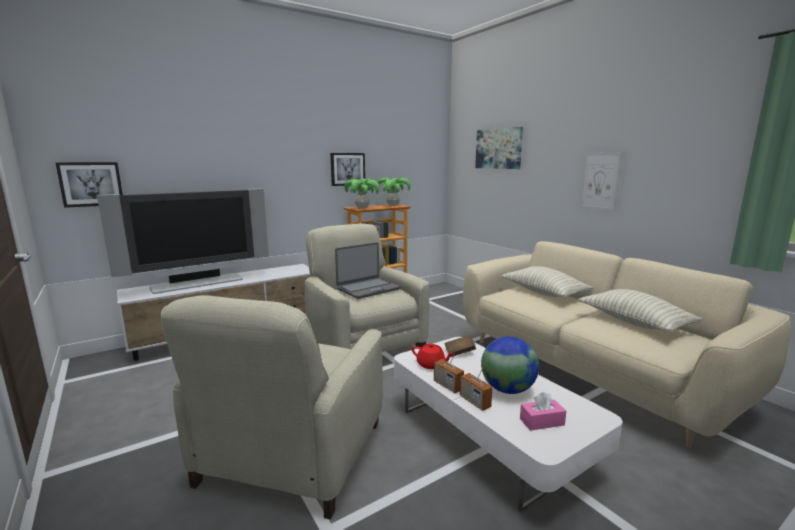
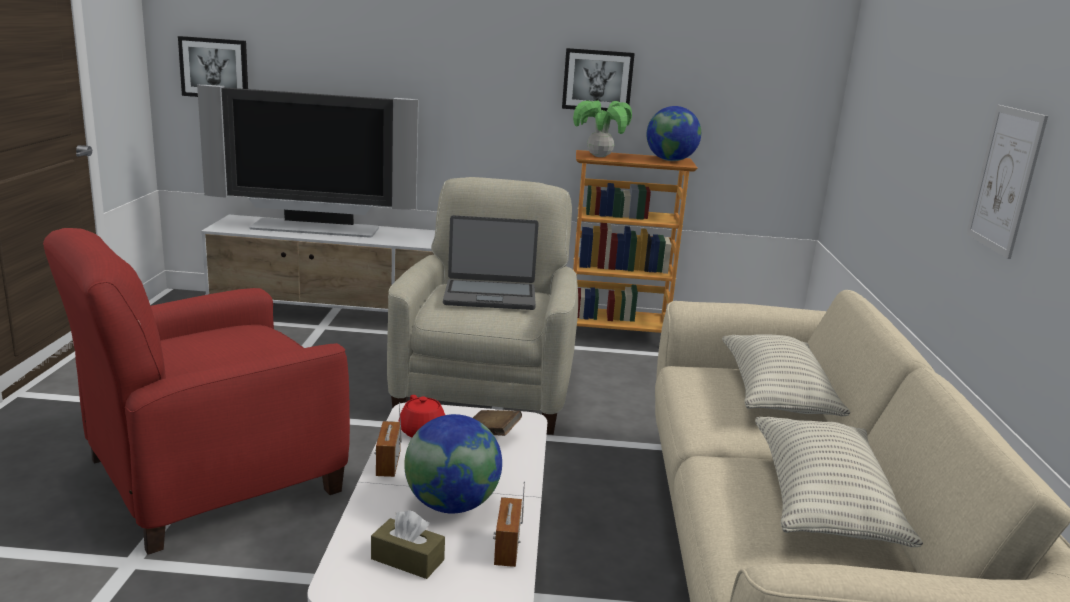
camera: 35 degrees right, 5 degrees up
beige armchair [161,295,383,519] -> red armchair [43,228,350,555]
potted plant [377,178,411,206] -> globe [646,106,701,161]
radio [460,359,492,411] -> radio moved to [493,481,525,567]
picture [475,127,523,169] -> none
pink tissue box [520,392,566,431] -> brown tissue box [371,510,445,579]

